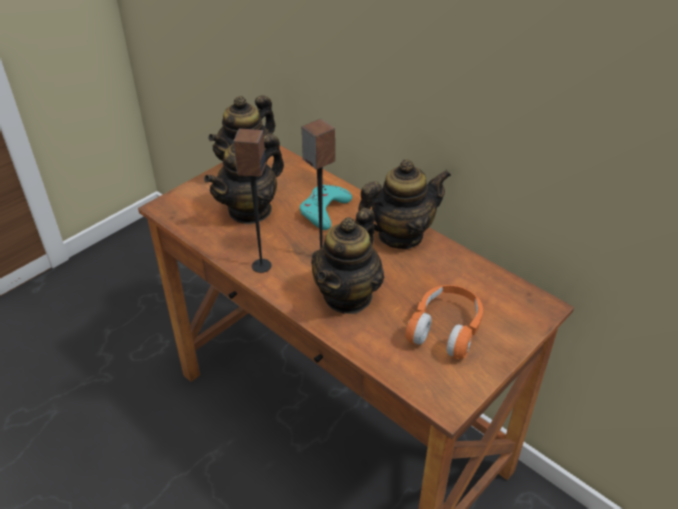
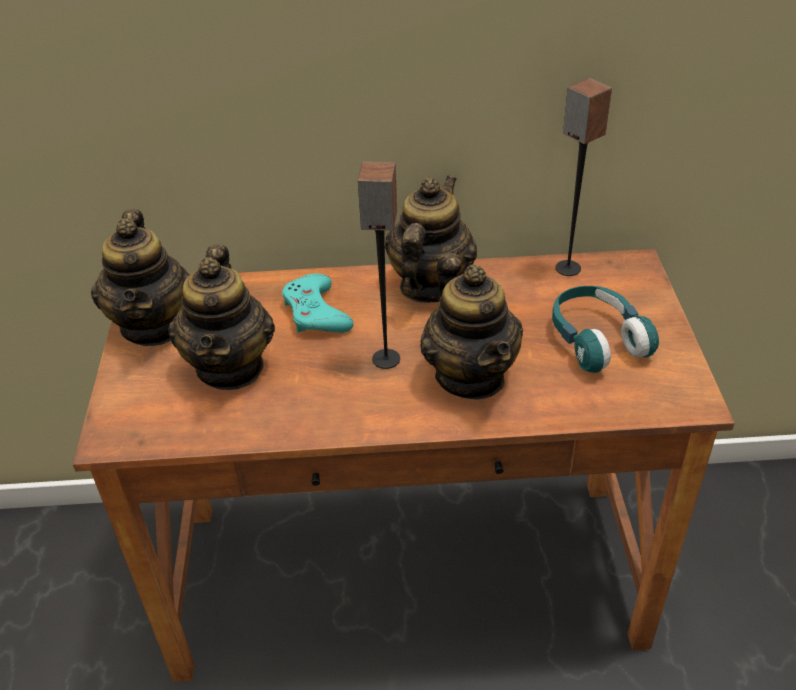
camera: 45 degrees left, 0 degrees up
speaker [233,128,272,273] -> speaker moved to [555,78,612,276]
orange headphones [405,285,483,359] -> turquoise headphones [552,286,659,373]

